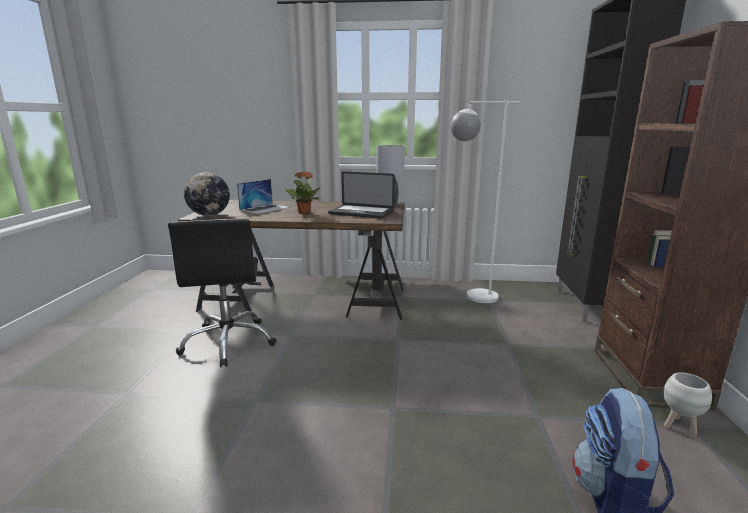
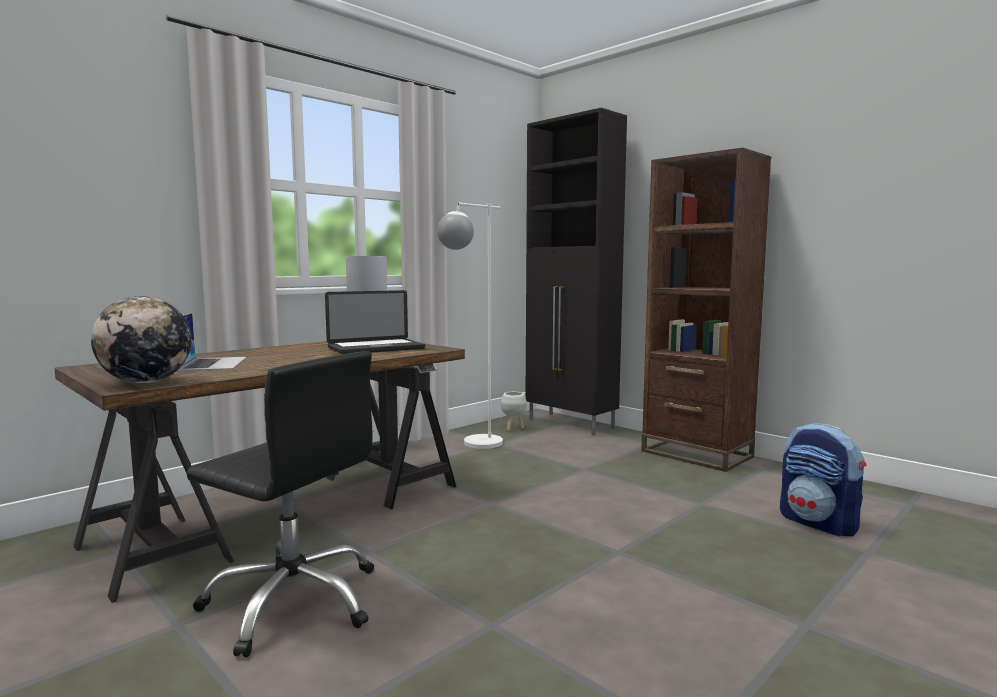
camera: 50 degrees left, 10 degrees down
potted plant [284,171,320,214] -> none
white planter [663,372,712,435] -> white planter moved to [501,392,527,431]

